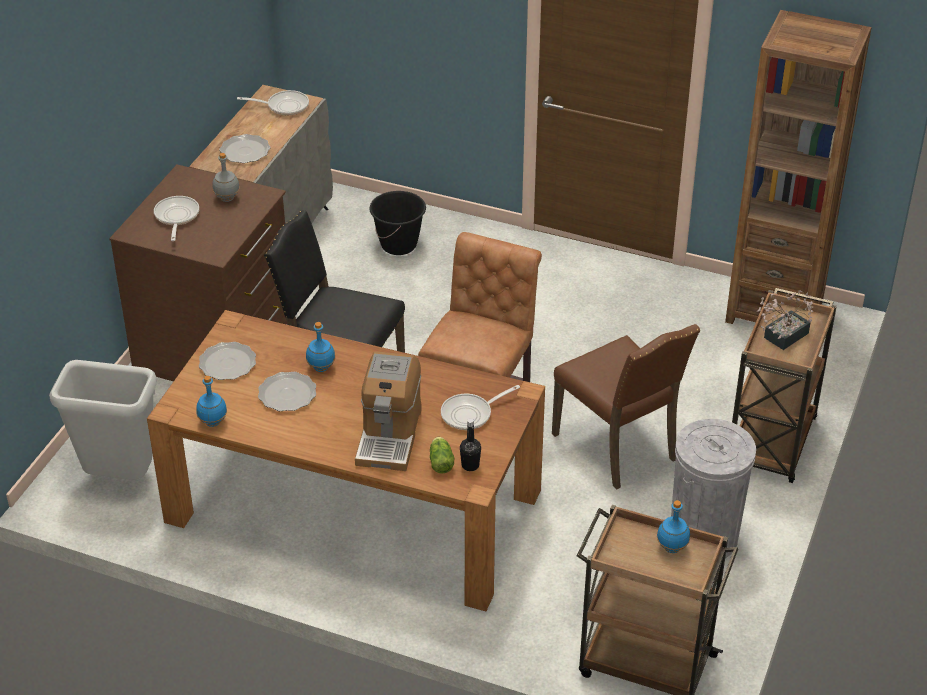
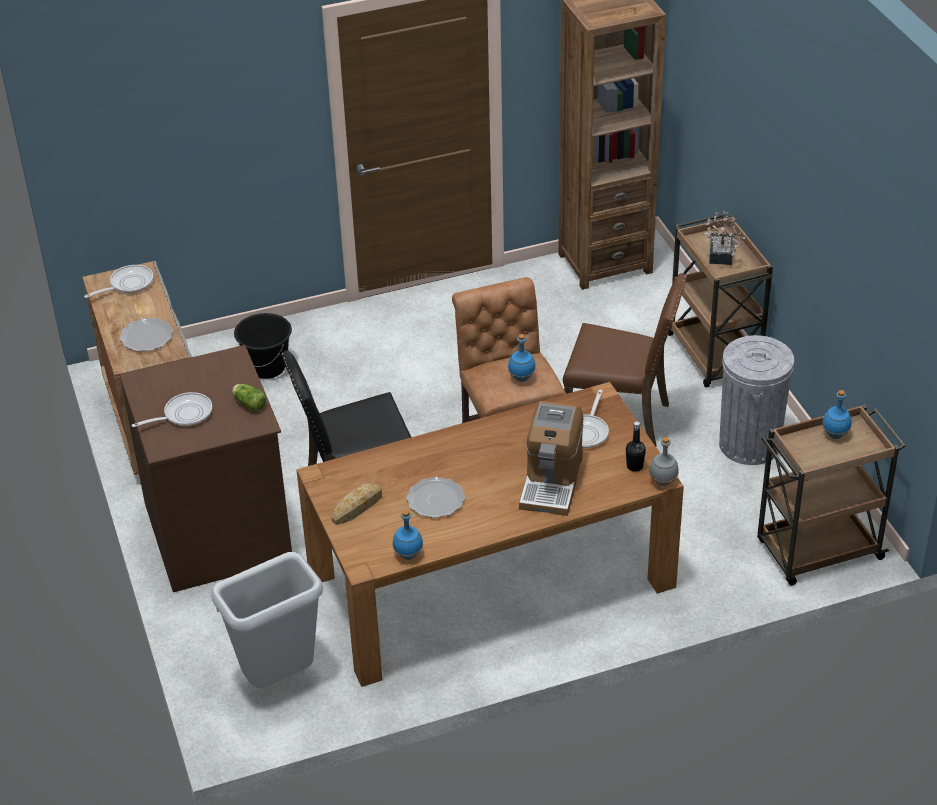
camera: 40 degrees left, 0 degrees up
frying pan [154,196,199,241] -> frying pan turned 105 degrees clockwise [131,392,212,427]
plate [199,342,256,380] -> bread [332,483,382,525]
grey bottle [212,153,240,202] -> grey bottle moved to [649,437,679,486]
blue bottle [306,322,335,372] -> blue bottle moved to [508,334,536,382]
coffee machine [355,351,422,471] -> coffee machine turned 45 degrees clockwise [519,401,584,516]
lettuce [430,437,454,474] -> lettuce moved to [232,384,266,411]

